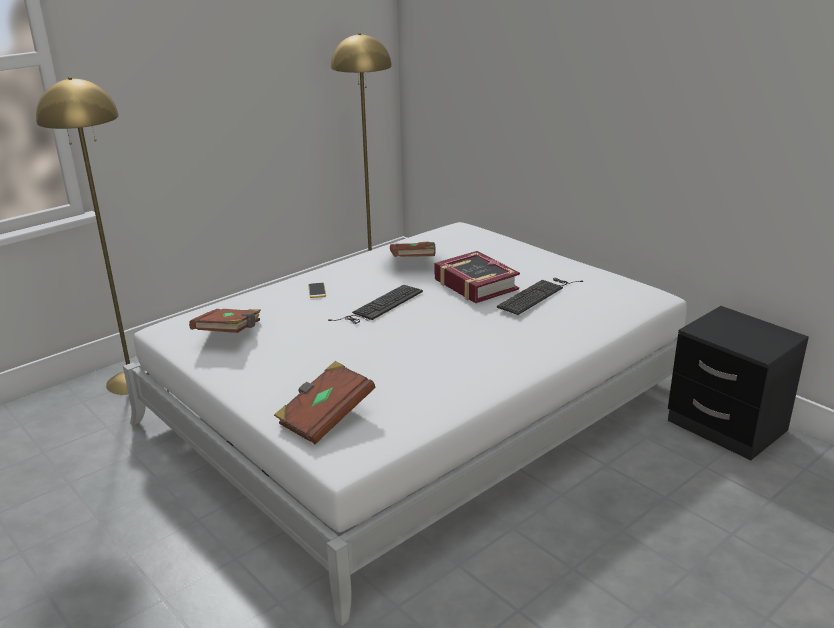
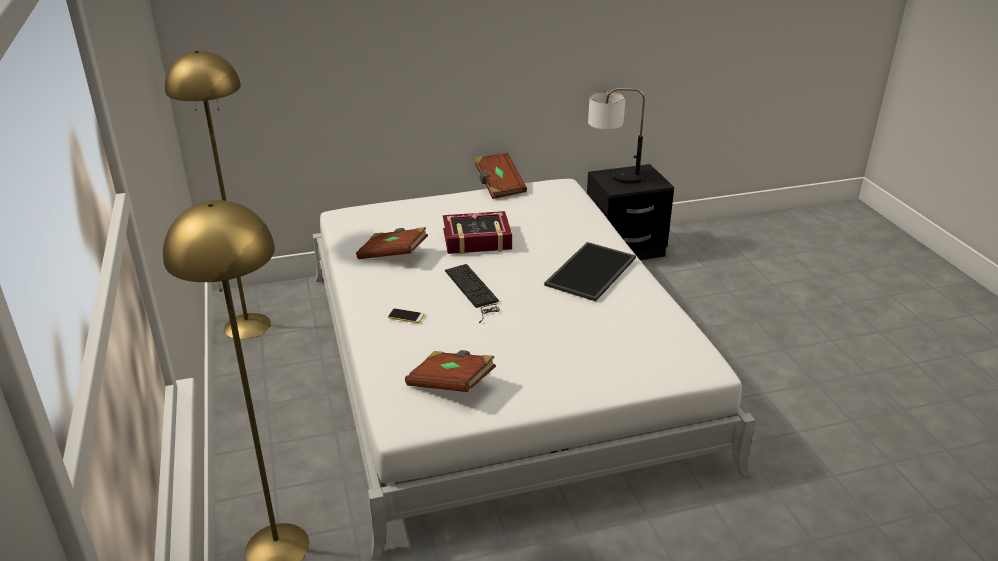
camera: 65 degrees left, 5 degrees up
brown book [274,361,375,444] -> brown book moved to [475,153,527,199]
keyboard [497,278,583,315] -> none
none -> tray [544,242,636,301]
none -> table lamp [588,88,645,184]

